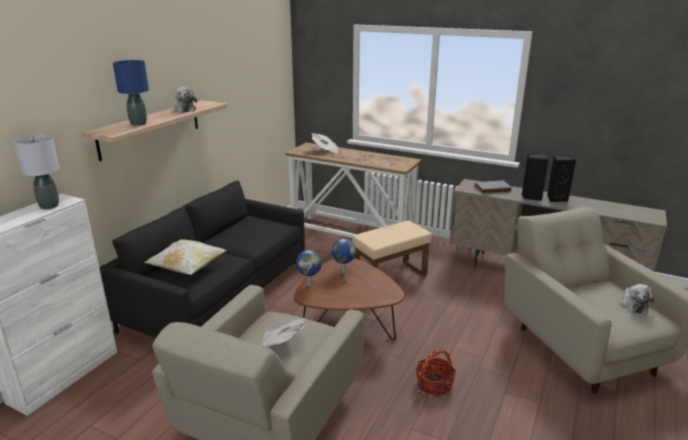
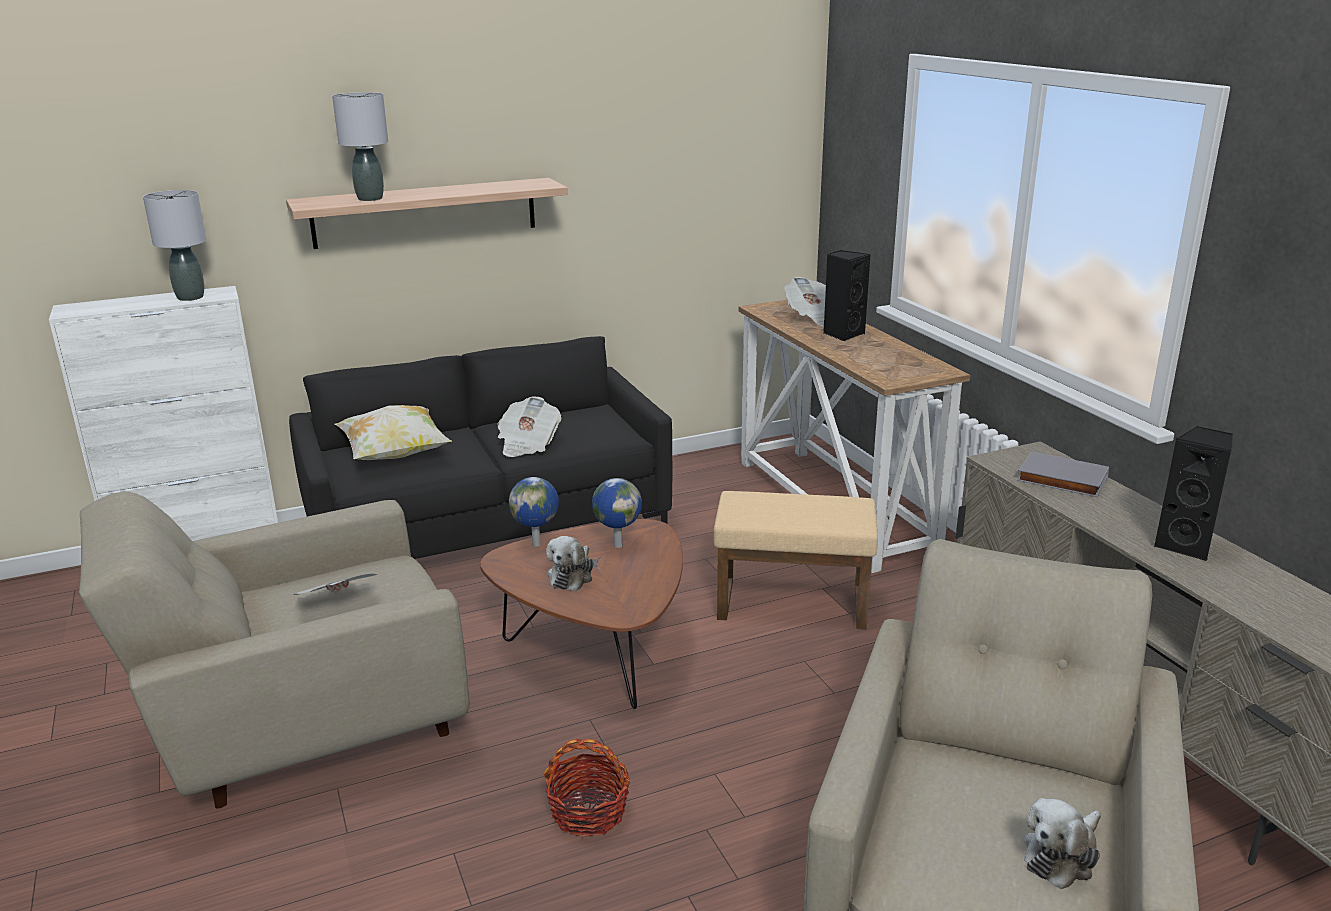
camera: 40 degrees right, 0 degrees up
blue table lamp [113,60,149,126] -> grey table lamp [332,92,388,201]
plush toy [173,87,197,113] -> plush toy moved to [546,536,594,591]
black speaker [522,154,549,201] -> black speaker moved to [823,250,871,341]
none -> newspaper [497,396,561,457]

